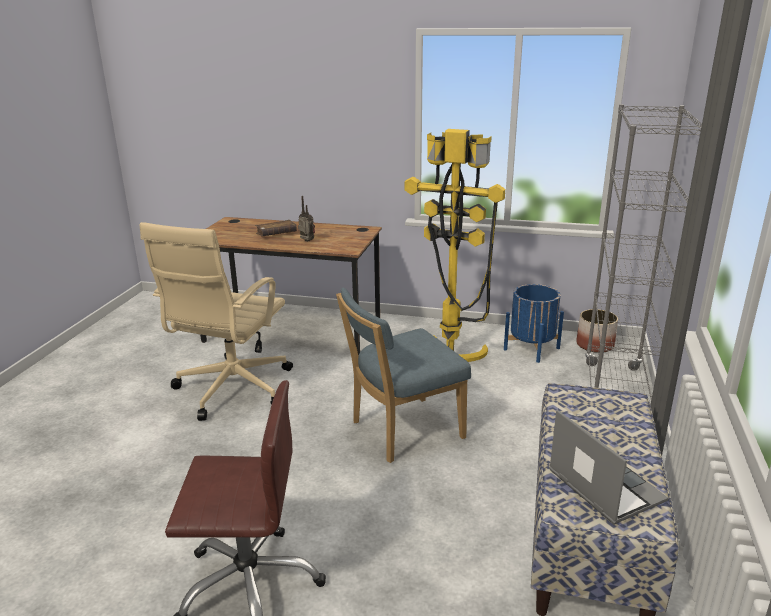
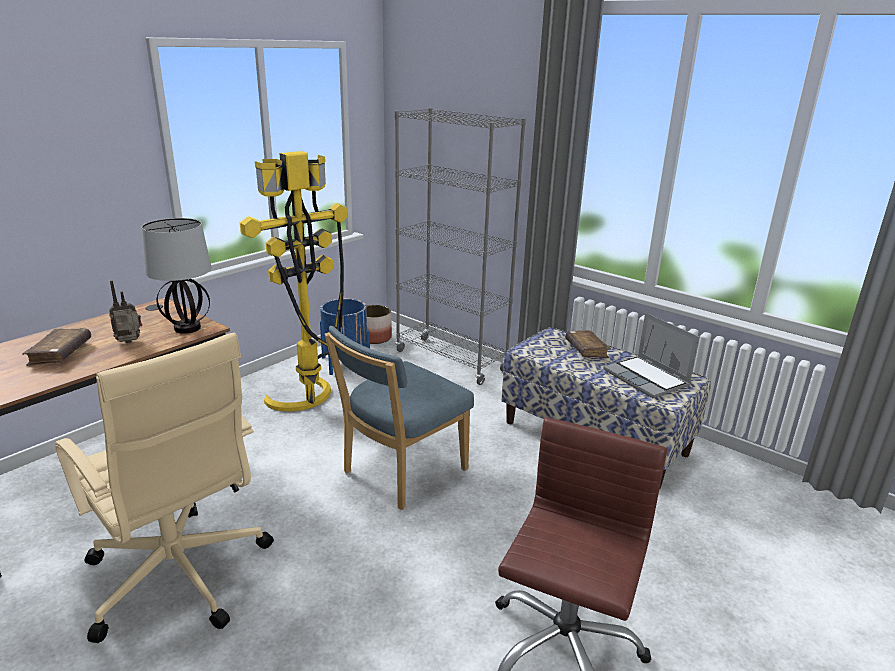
camera: 65 degrees left, 0 degrees up
blue chair [336,288,471,463] -> blue chair turned 45 degrees clockwise [325,326,474,510]
laptop [549,410,668,524] -> laptop turned 120 degrees counterclockwise [603,313,699,398]
none -> table lamp [142,218,212,334]
none -> brown book [565,331,611,358]

